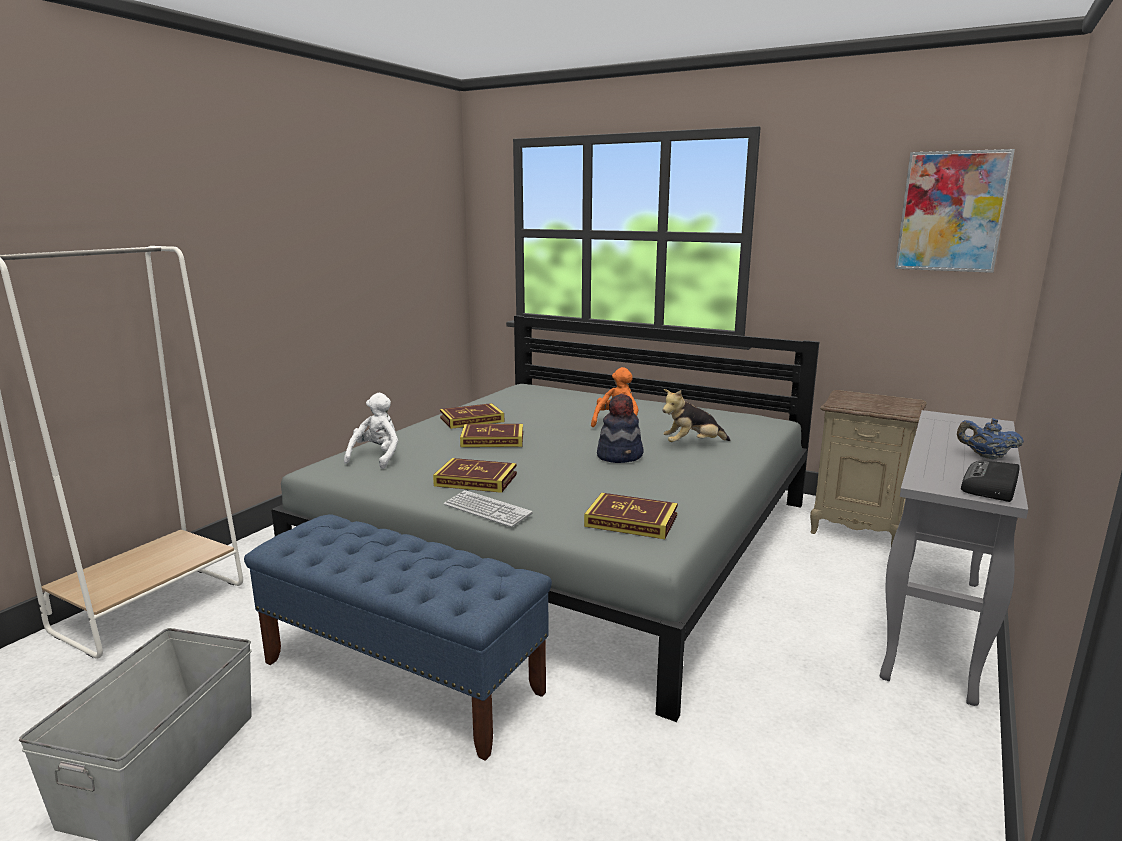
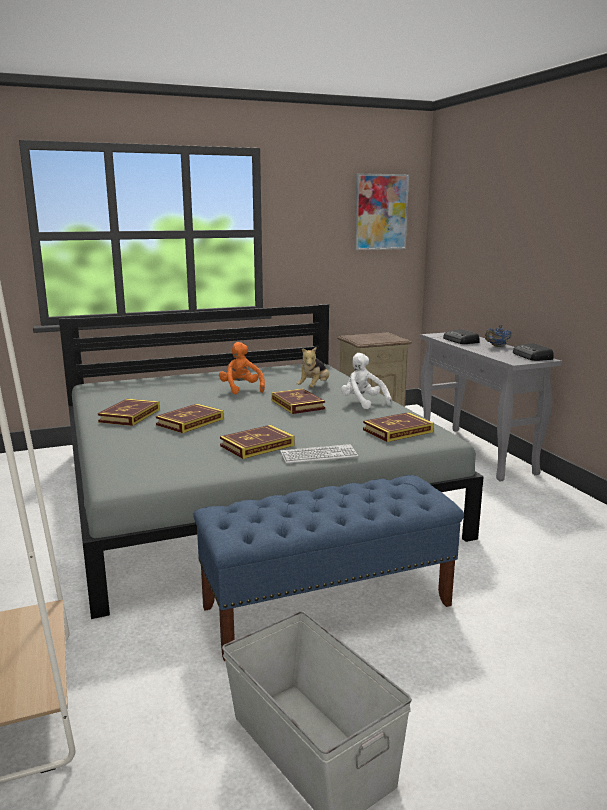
camera: 50 degrees left, 0 degrees up
white plush toy [344,393,398,469] -> white plush toy moved to [341,353,392,409]
hat [597,394,644,463] -> book [271,388,325,414]
none -> radio [443,329,480,344]

